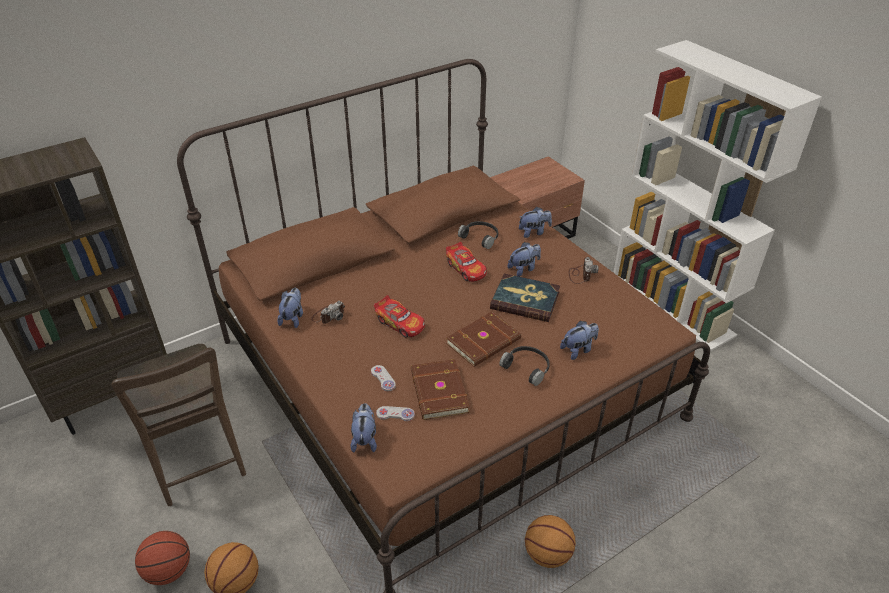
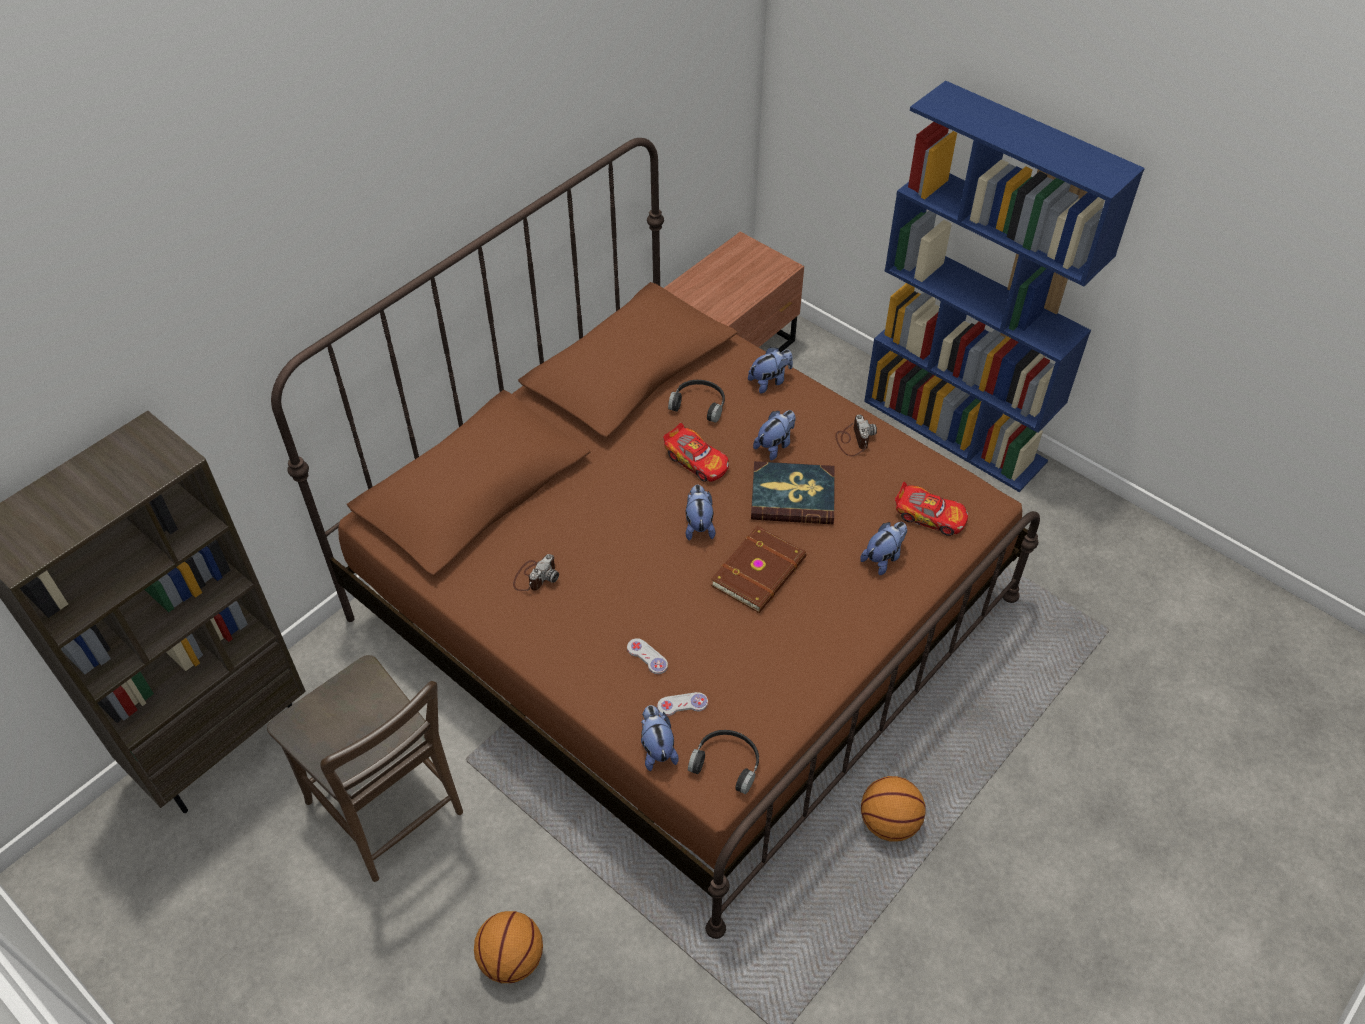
camera: 15 degrees left, 10 degrees up
basketball [135,531,190,585] -> none
plush toy [277,288,303,328] -> plush toy moved to [686,484,715,541]
toy car [374,295,425,338] -> toy car moved to [895,482,968,536]
brown book [411,359,470,420] -> none
black headphones [499,346,550,386] -> black headphones moved to [688,730,759,794]
white bookcase [613,40,822,351] -> blue bookcase [864,81,1145,492]

